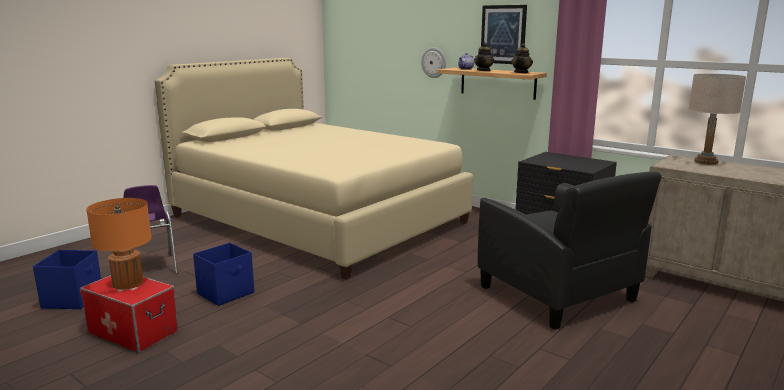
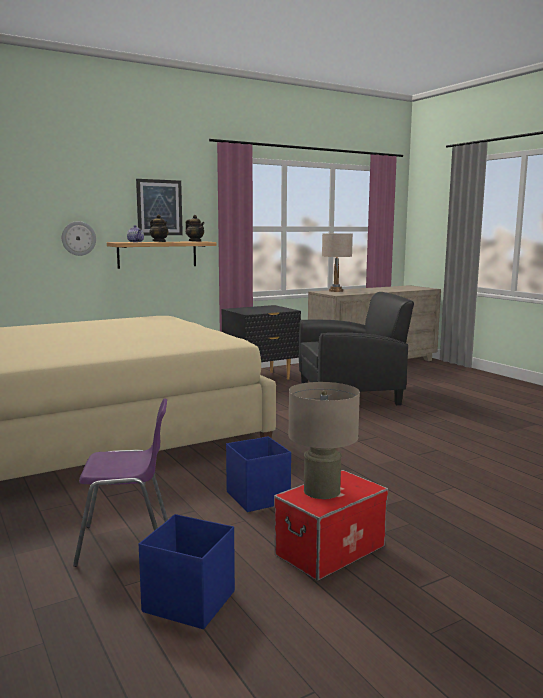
camera: 70 degrees left, 5 degrees down
orange table lamp [86,198,151,290] -> beige table lamp [288,382,360,499]

